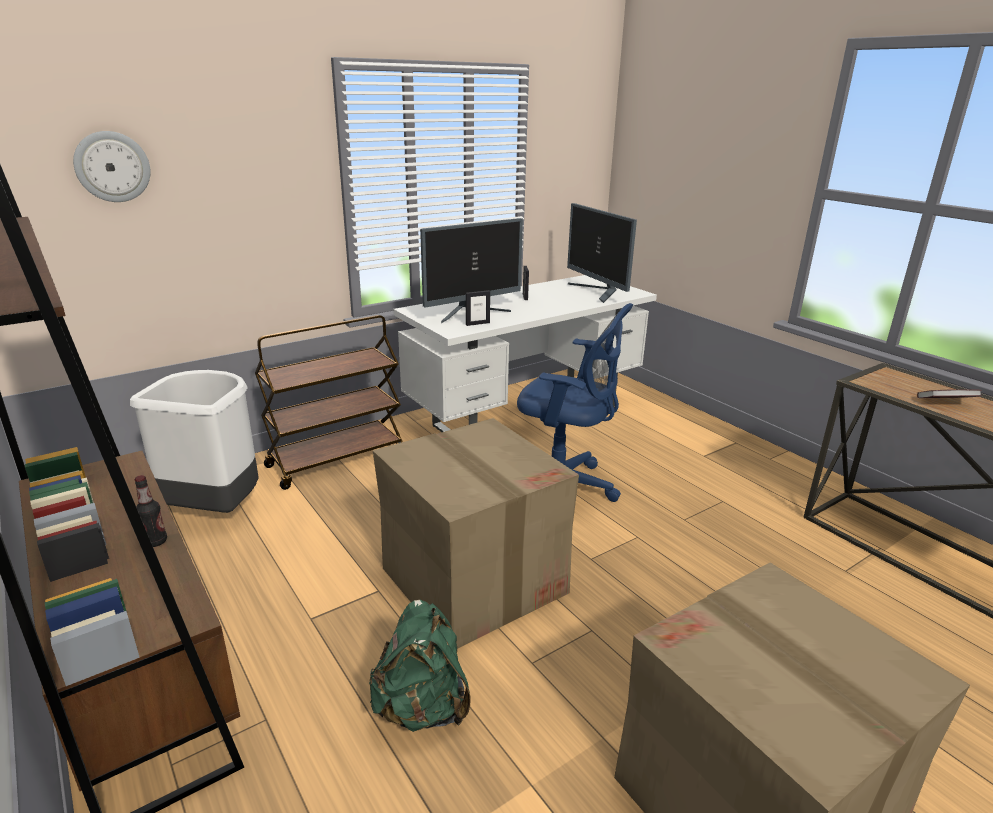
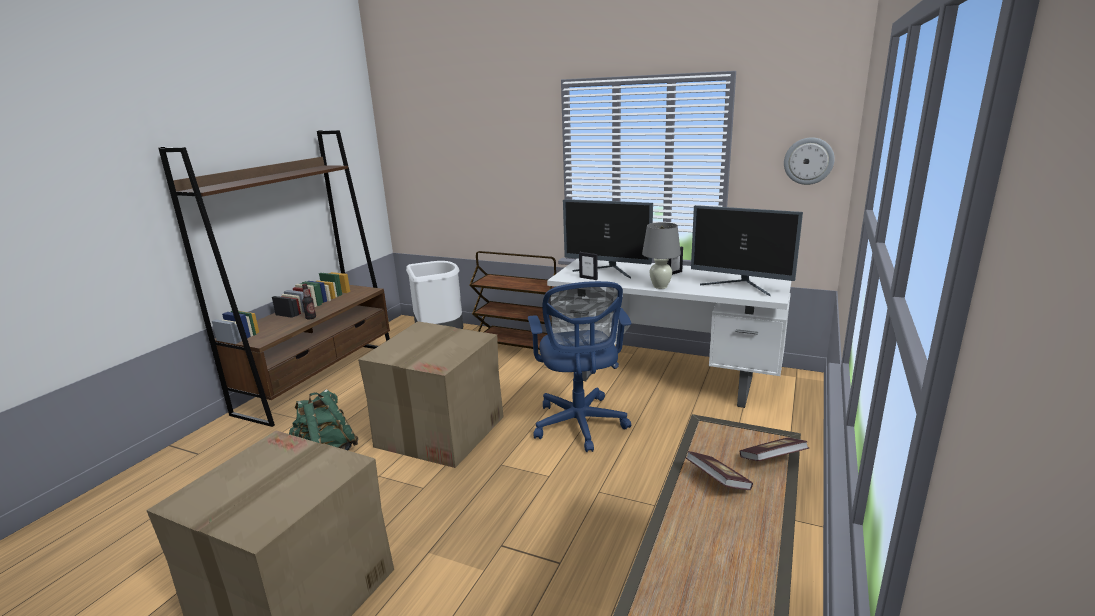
camera: 60 degrees right, 5 degrees down
wall clock [73,131,151,202] -> wall clock moved to [784,137,835,185]
monitor [567,203,637,303] -> monitor turned 90 degrees counterclockwise [691,205,803,296]
none -> grey table lamp [642,222,681,289]
none -> book [739,438,809,461]

